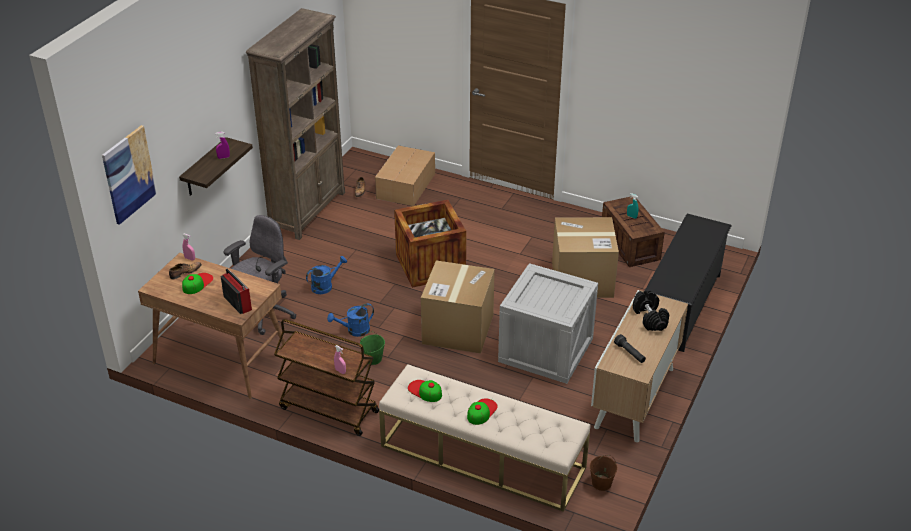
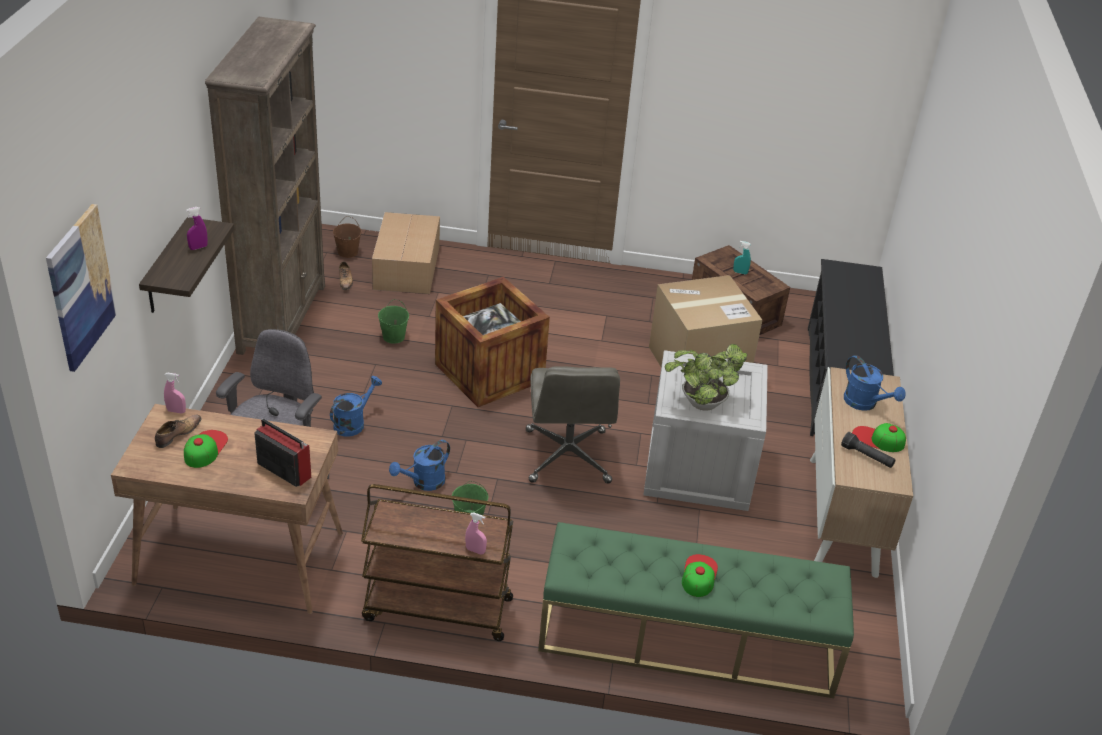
camera: 20 degrees left, 0 degrees up
beige bench [379,364,591,512] -> green bench [538,522,854,698]
cap [408,380,442,402] -> cap moved to [852,423,906,452]
cardboard box [421,260,495,354] -> grey office chair [526,366,620,484]
brown bucket [590,455,617,491] -> brown bucket moved to [333,216,361,258]
black dumbbell [633,290,669,331] -> blue watering can [844,355,906,411]
none -> green bucket [378,299,409,344]
none -> potted plant [665,344,747,411]

